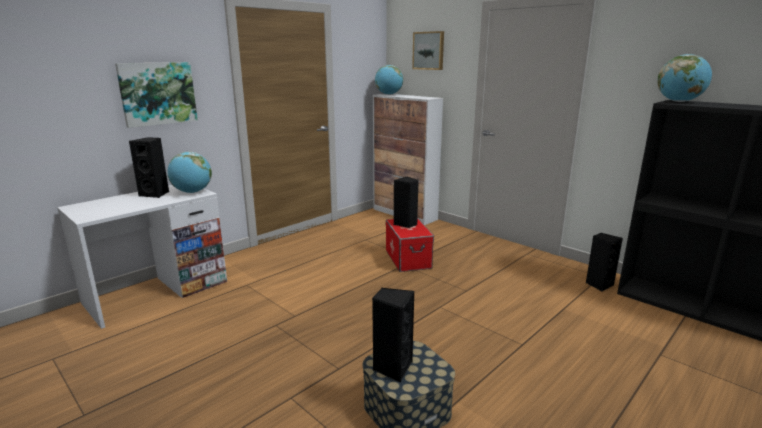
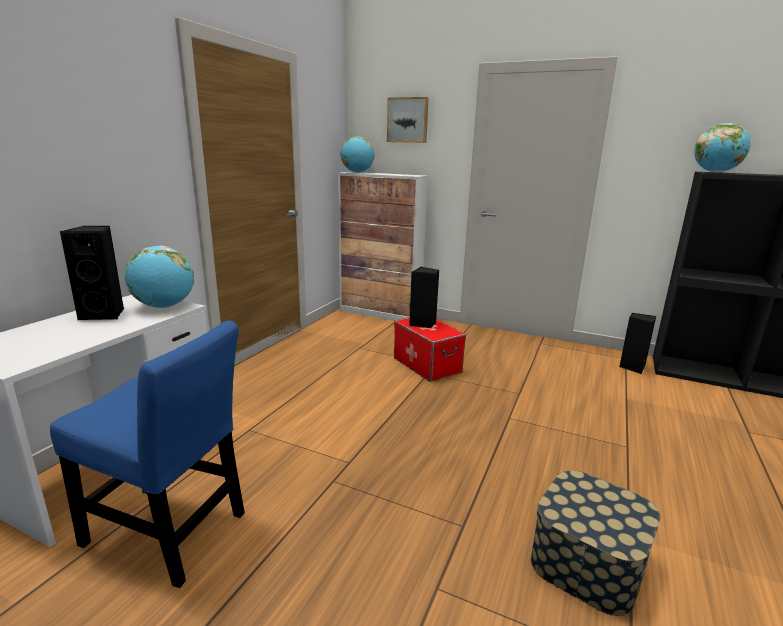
camera: 20 degrees left, 0 degrees up
picture [115,62,198,128] -> none
black speaker [372,288,414,383] -> none
none -> blue chair [50,321,245,588]

